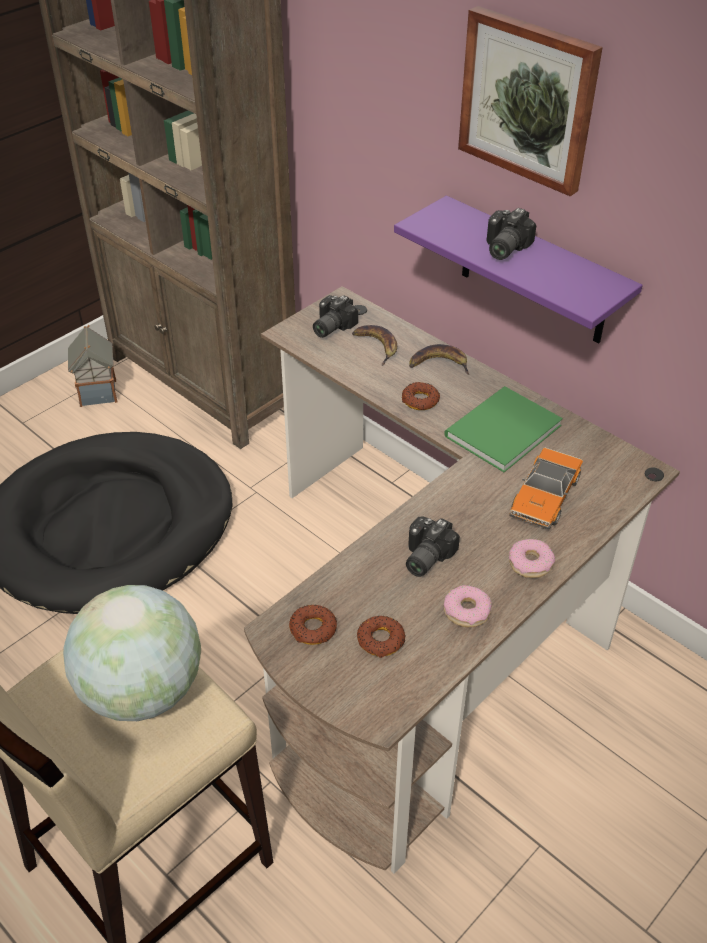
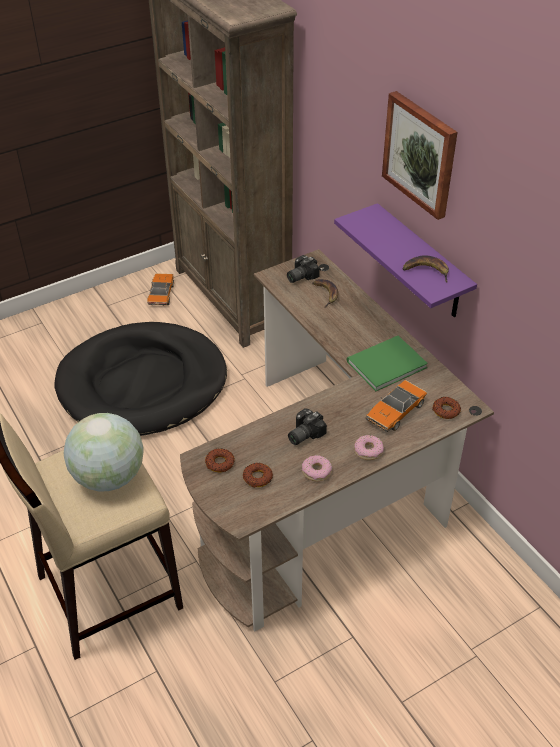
camera: 15 degrees right, 0 degrees up
toy house [68,325,117,407] -> toy car [147,273,174,306]
donut [401,382,440,410] -> donut moved to [432,397,461,419]
banana [409,344,469,375] -> banana moved to [402,256,449,282]
camera [487,208,536,260] -> none

